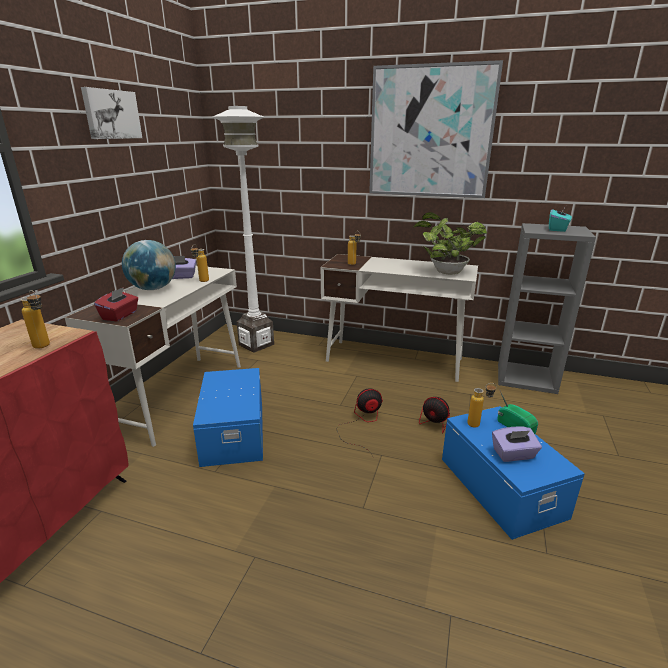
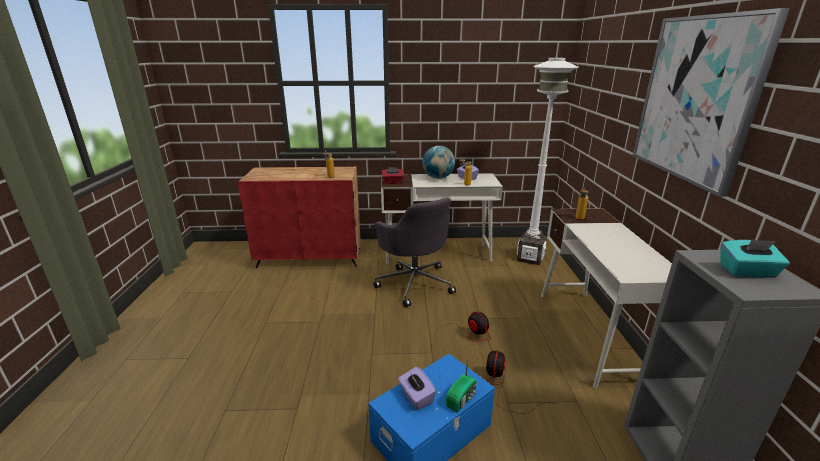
camera: 70 degrees right, 0 degrees up
picture [81,87,142,139] -> none
blue storage box [193,368,263,467] -> grey office chair [373,198,456,307]
potted plant [413,212,487,275] -> none
bottle [467,383,497,428] -> none

